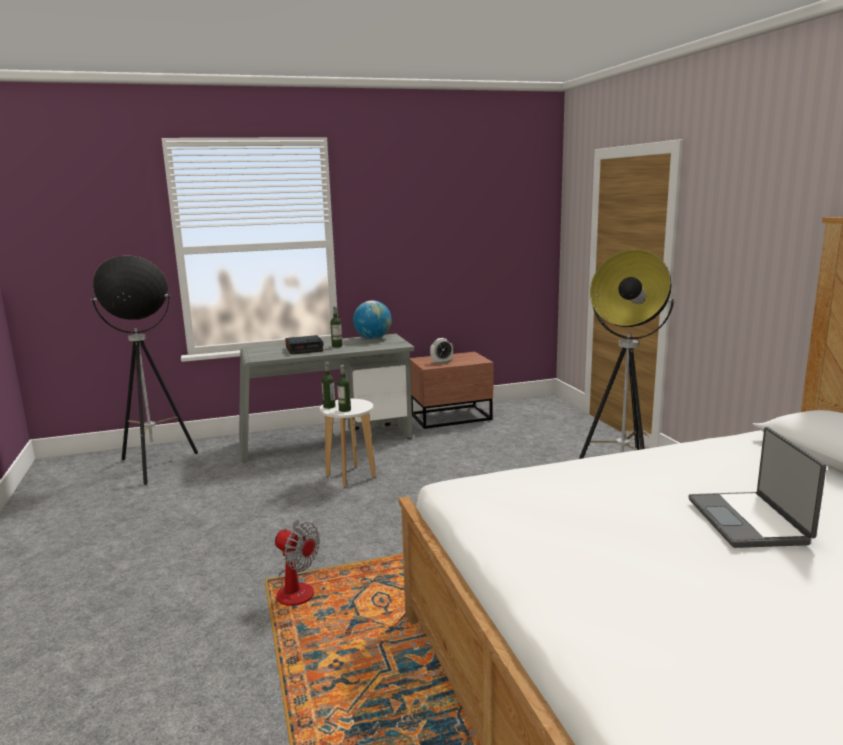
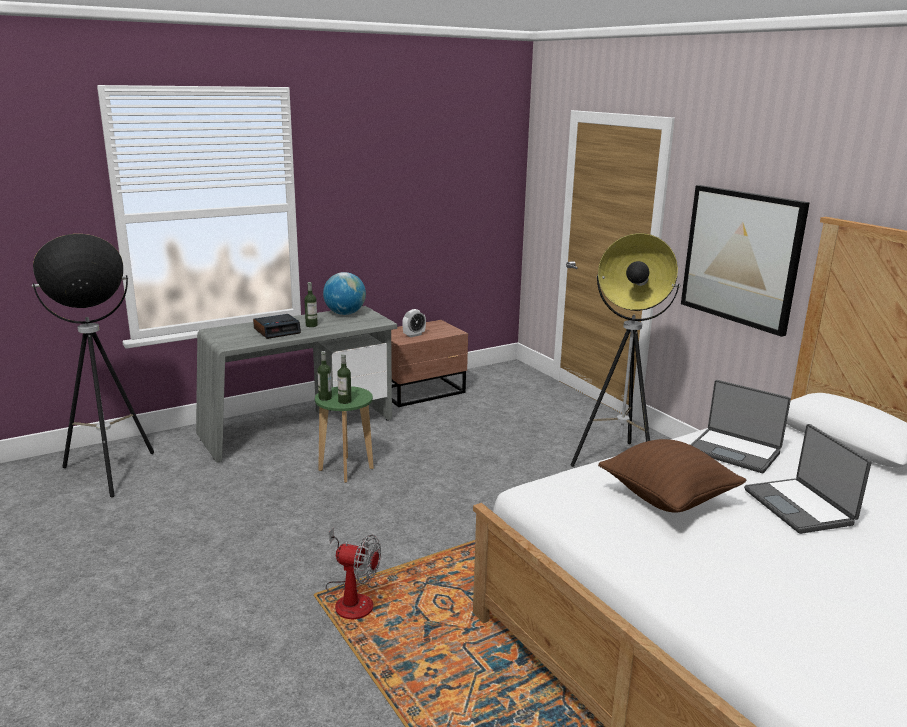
camera: 15 degrees left, 5 degrees up
white stool [320,399,376,487] -> green stool [315,386,374,483]
none -> brown pillow [598,439,746,513]
none -> picture [681,185,810,337]
none -> laptop [690,380,791,473]

